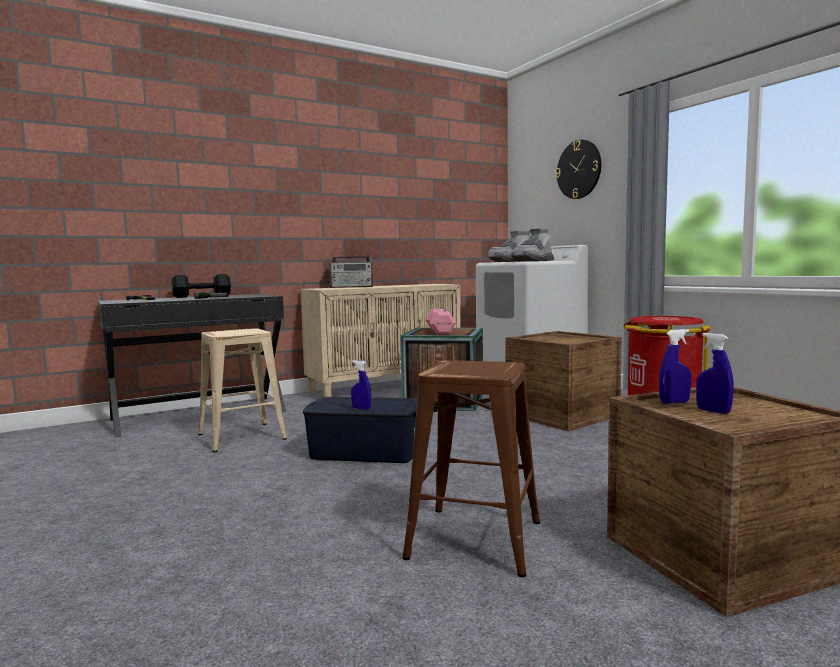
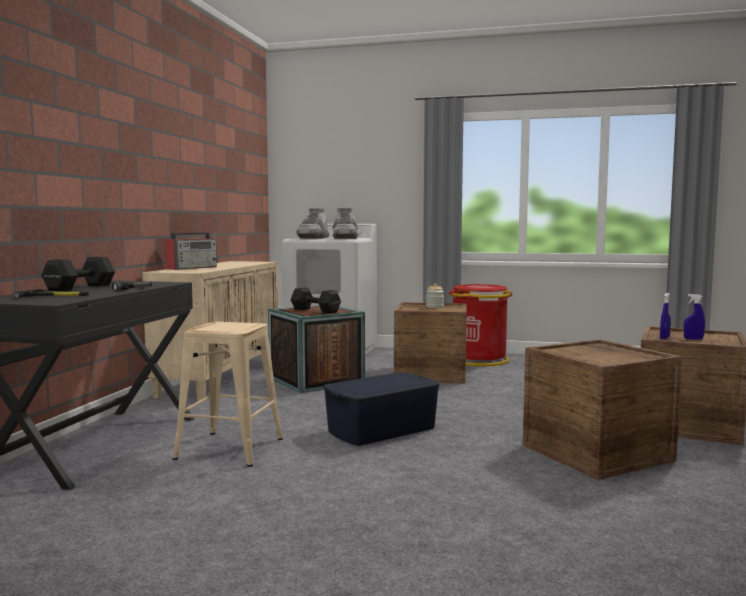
camera: 45 degrees left, 0 degrees up
blue spray bottle [351,360,371,410] -> none
brown stool [402,360,540,577] -> crate [523,339,682,480]
pink dumbbell [425,309,456,335] -> black dumbbell [290,288,341,314]
wall clock [556,140,601,199] -> none
none -> jar [426,284,444,308]

